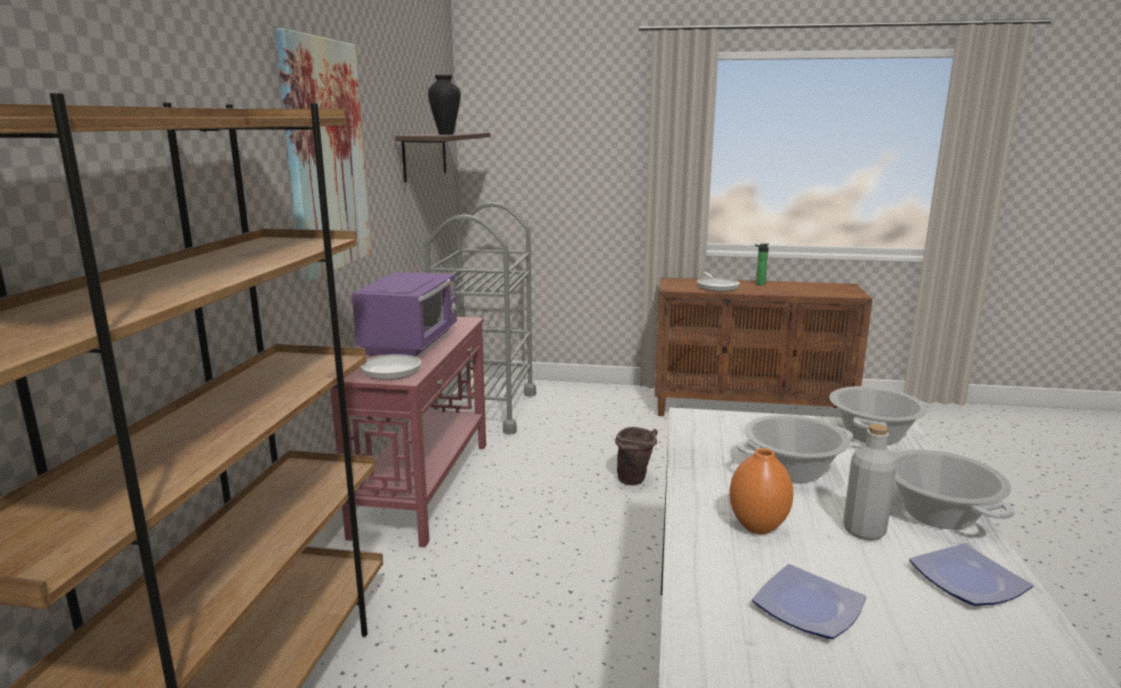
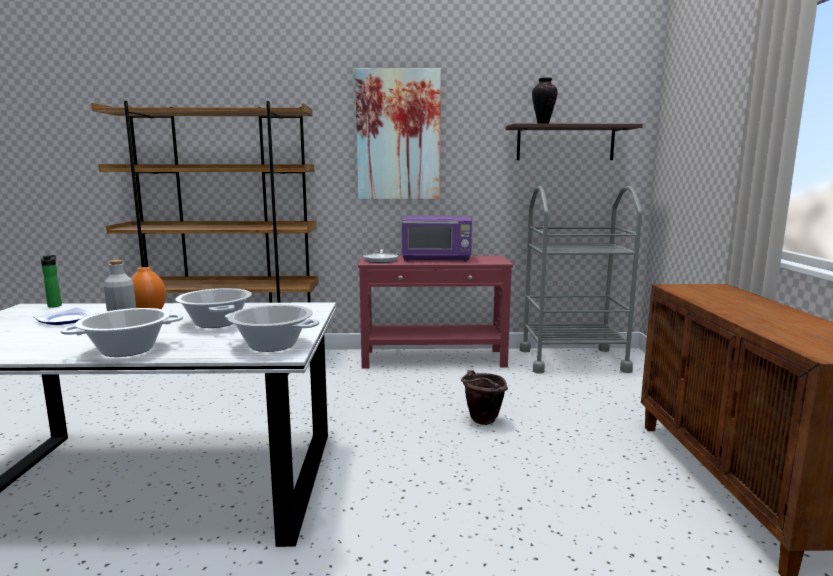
camera: 80 degrees right, 5 degrees down
frying pan [697,272,740,292] -> none
bottle [755,244,769,285] -> bottle moved to [41,255,62,307]
plate [909,544,1033,606] -> none

